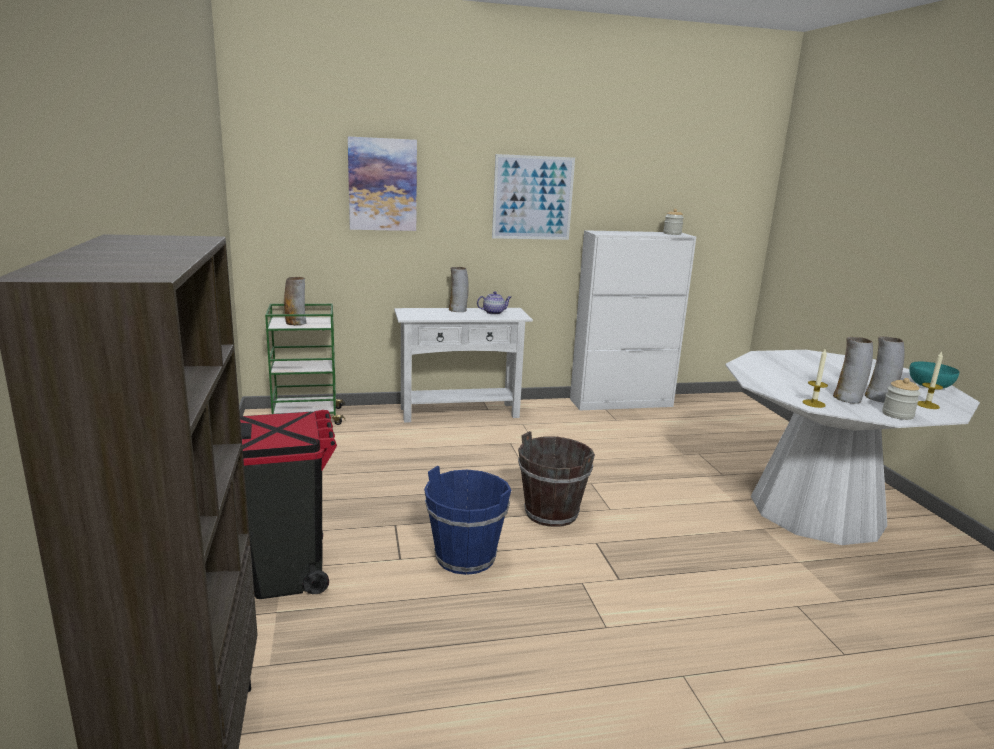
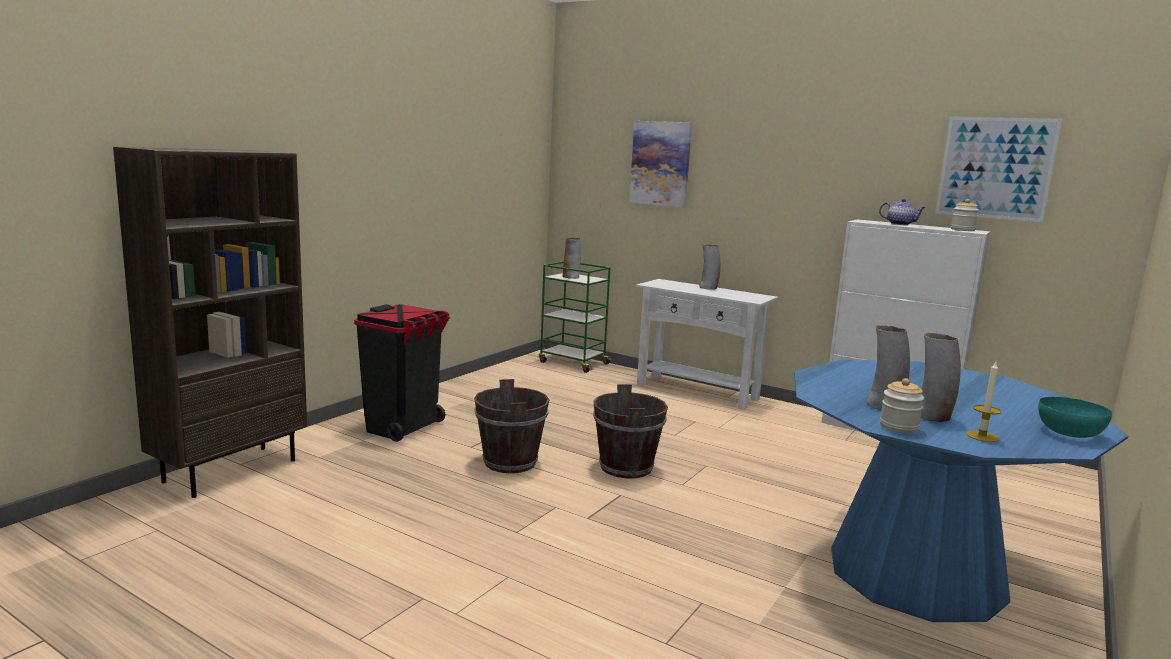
camera: 45 degrees right, 5 degrees down
blue bucket [424,466,511,575] -> brown bucket [474,379,549,473]
teapot [477,291,511,315] -> teapot moved to [879,199,926,225]
picture [492,154,575,240] -> picture moved to [935,117,1062,222]
white dining table [725,350,980,545] -> blue dining table [794,359,1128,622]
candle [802,349,828,408] -> none

